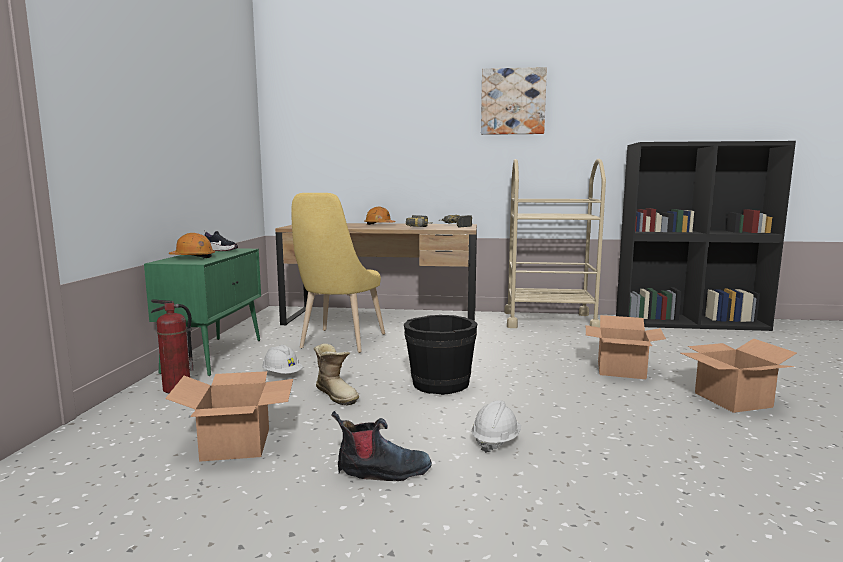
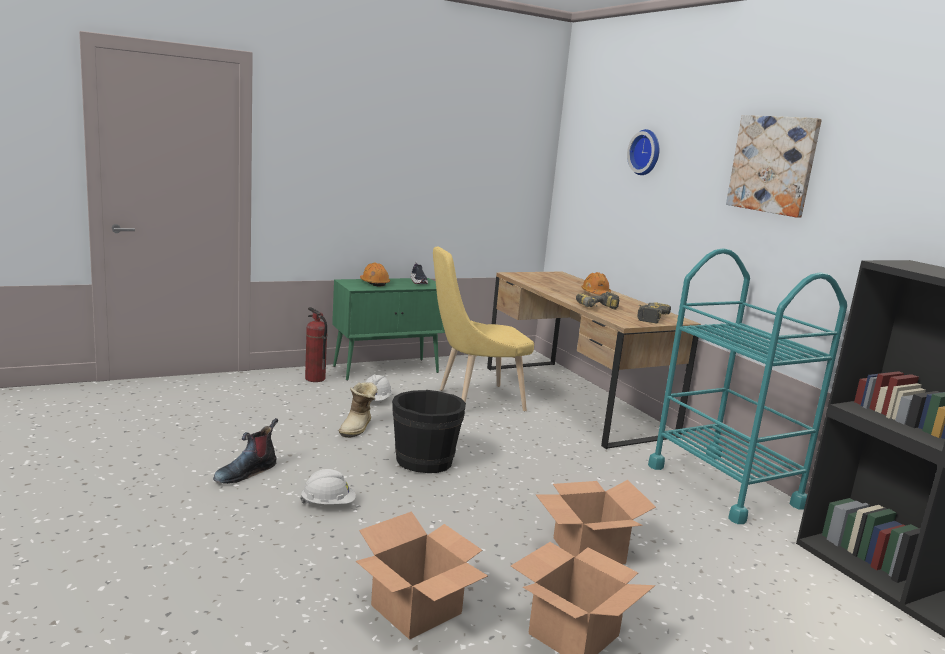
camera: 55 degrees right, 5 degrees up
cardboard box [165,371,293,462] -> cardboard box moved to [356,511,488,640]
boot [331,411,432,481] -> boot turned 75 degrees clockwise [213,418,278,484]
beige cart [504,159,606,328] -> turquoise cart [648,248,847,524]
none -> wall clock [627,129,659,175]

